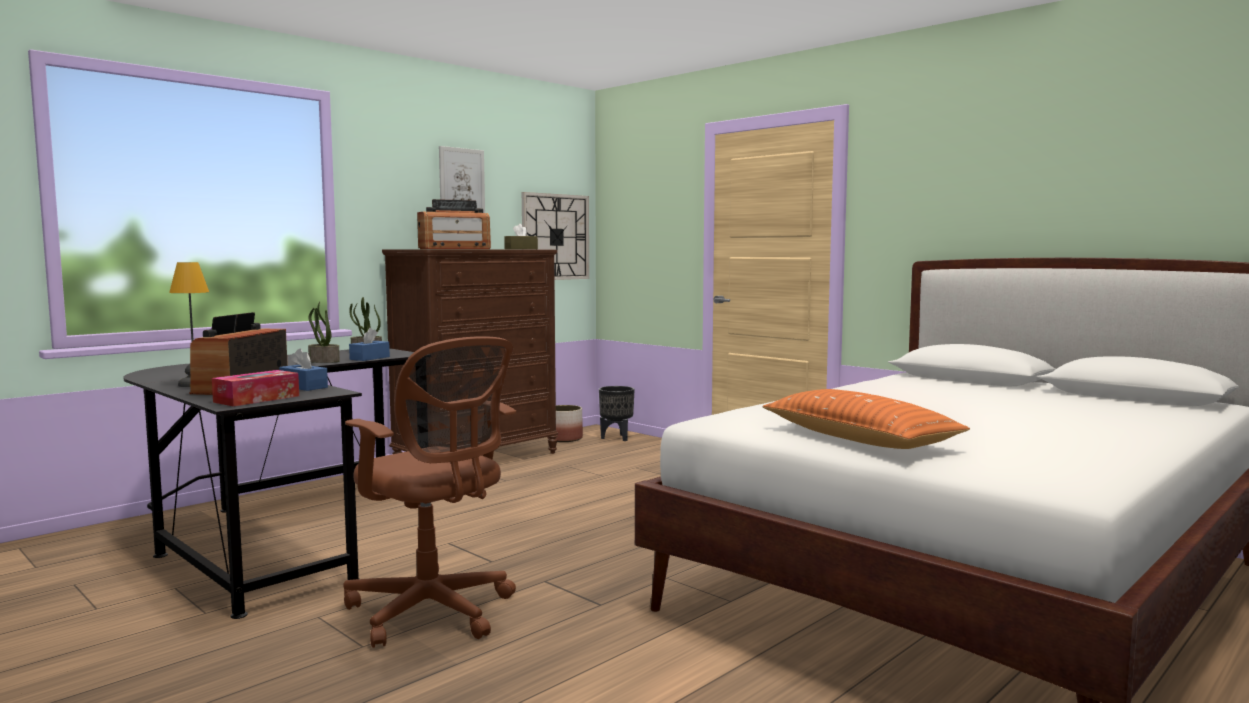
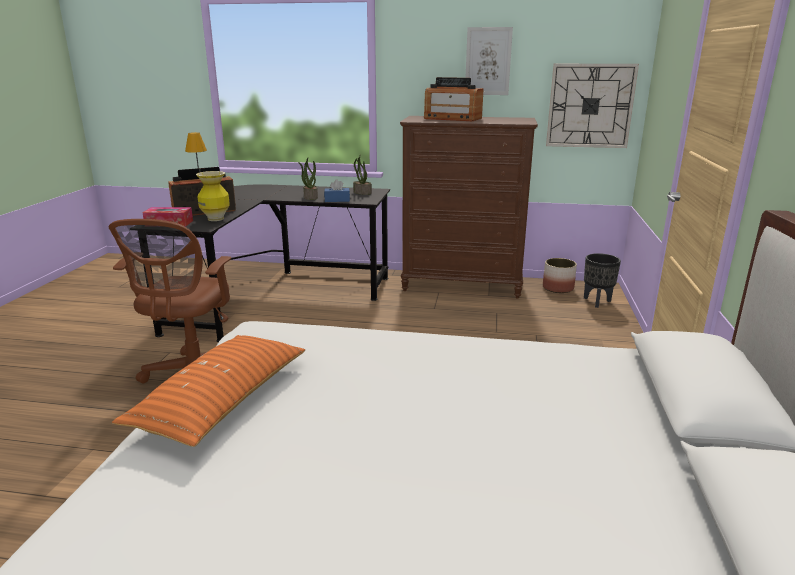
camera: 55 degrees right, 15 degrees up
blue tissue box [279,348,328,391] -> vase [196,171,230,221]
brown tissue box [504,224,538,249] -> none

